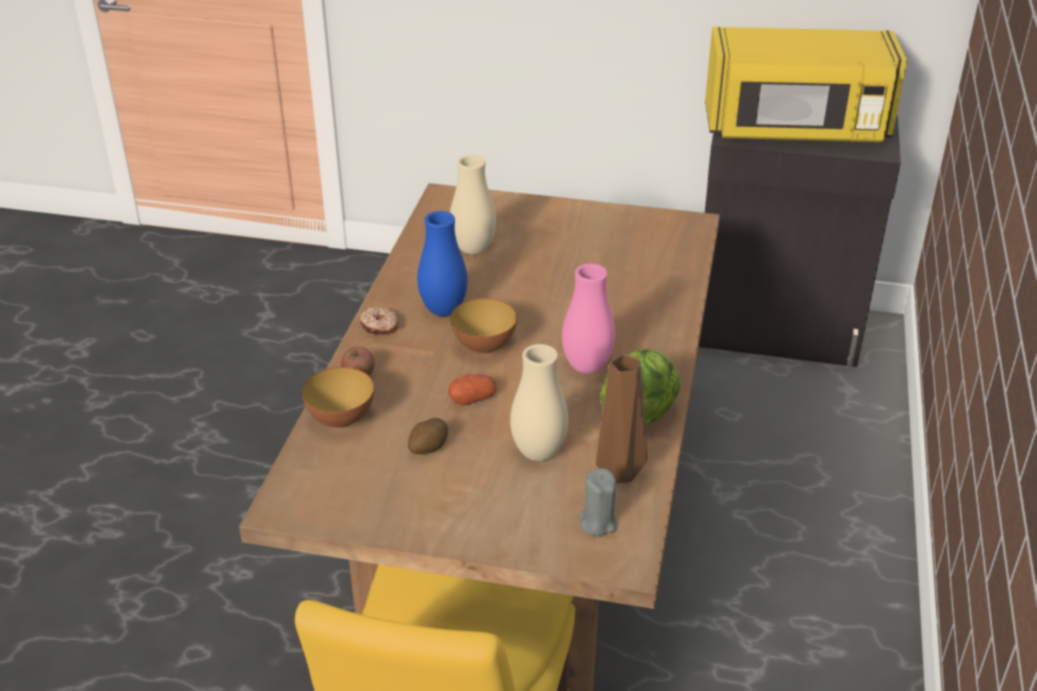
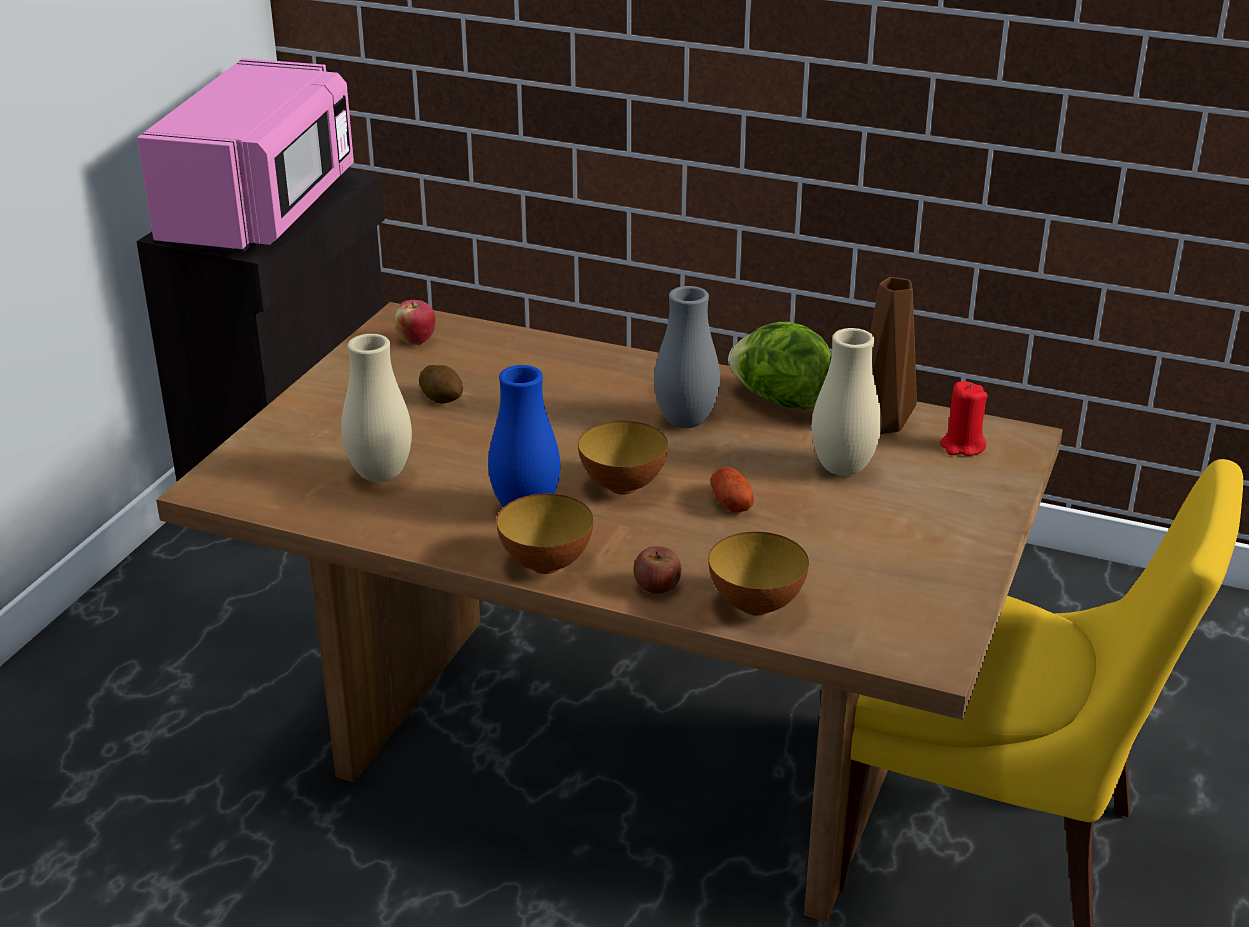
camera: 80 degrees left, 5 degrees down
donut [359,307,398,335] -> bowl [497,493,593,574]
potato [408,418,448,454] -> potato moved to [419,365,463,404]
pink vase [562,263,615,374] -> grey vase [654,286,720,428]
grey candle [579,468,617,536] -> red candle [940,381,987,456]
yellow microwave [705,27,907,142] -> pink microwave [137,58,354,253]
none -> apple [394,300,436,345]

